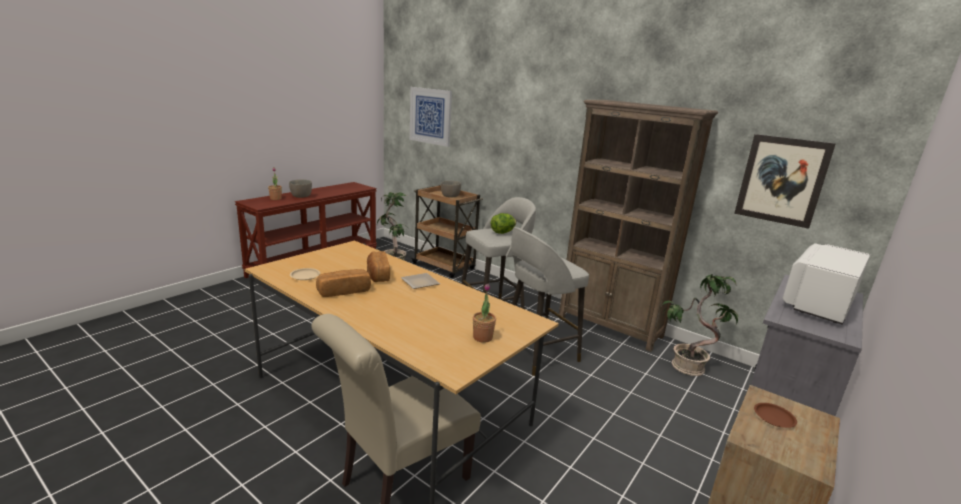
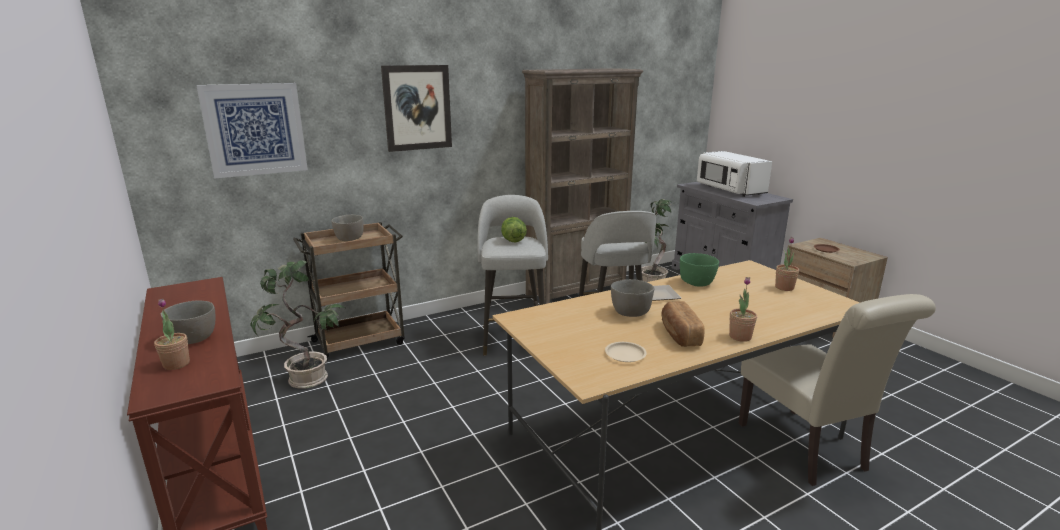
camera: 65 degrees left, 0 degrees up
bread [367,251,390,282] -> grey bowl [611,279,654,317]
picture [734,134,836,229] -> picture moved to [381,65,452,152]
none -> green bowl [680,253,719,287]
none -> potted plant [729,277,757,342]

